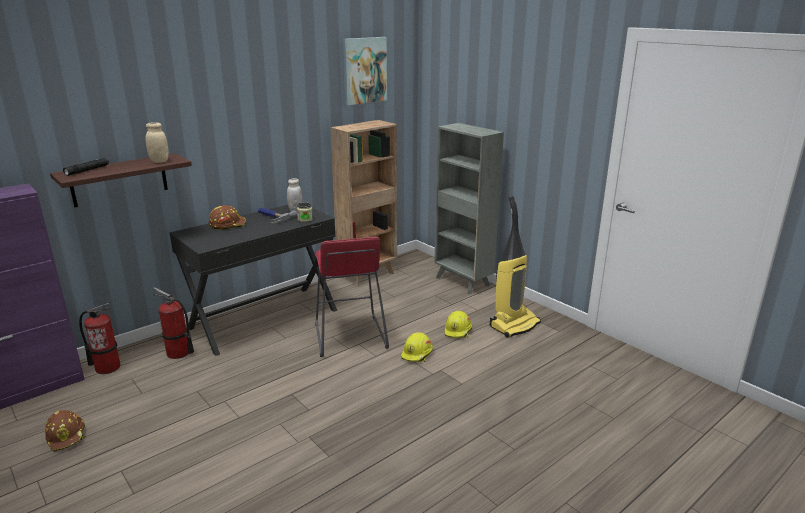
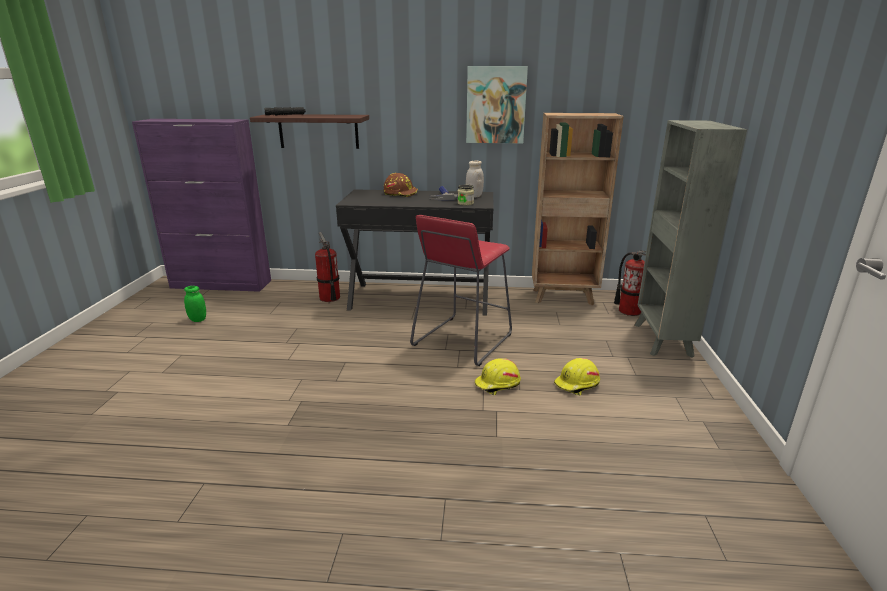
camera: 45 degrees right, 0 degrees up
brown hard hat [45,410,86,452] -> green jar [184,286,206,322]
fire extinguisher [79,302,120,374] -> fire extinguisher moved to [614,250,646,316]
beige jar [145,122,169,163] -> none
picture [343,37,387,105] -> picture moved to [466,66,528,144]
vacuum cleaner [490,196,541,338] -> none

